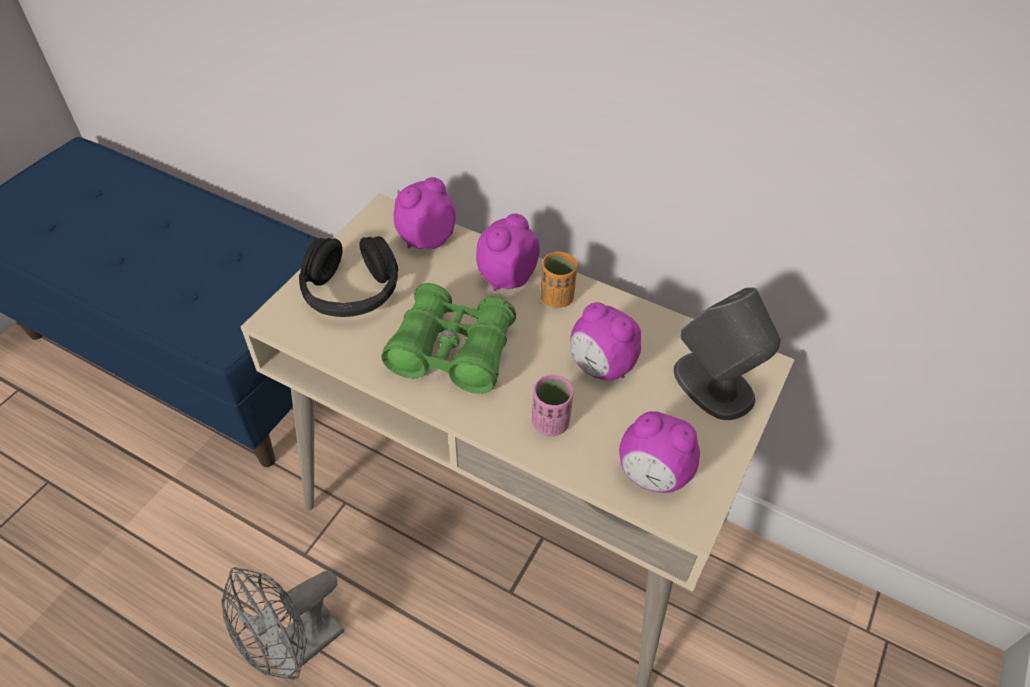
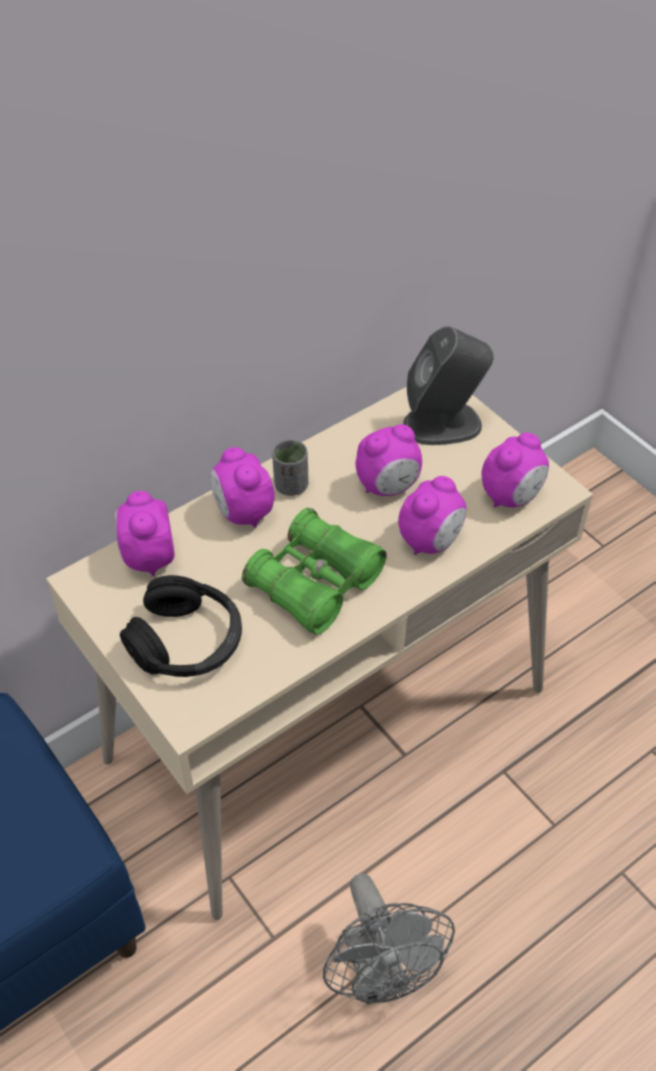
camera: 65 degrees left, 0 degrees up
pink cup [532,375,574,436] -> alarm clock [398,476,466,555]
orange cup [541,251,577,308] -> grey cup [272,440,308,496]

